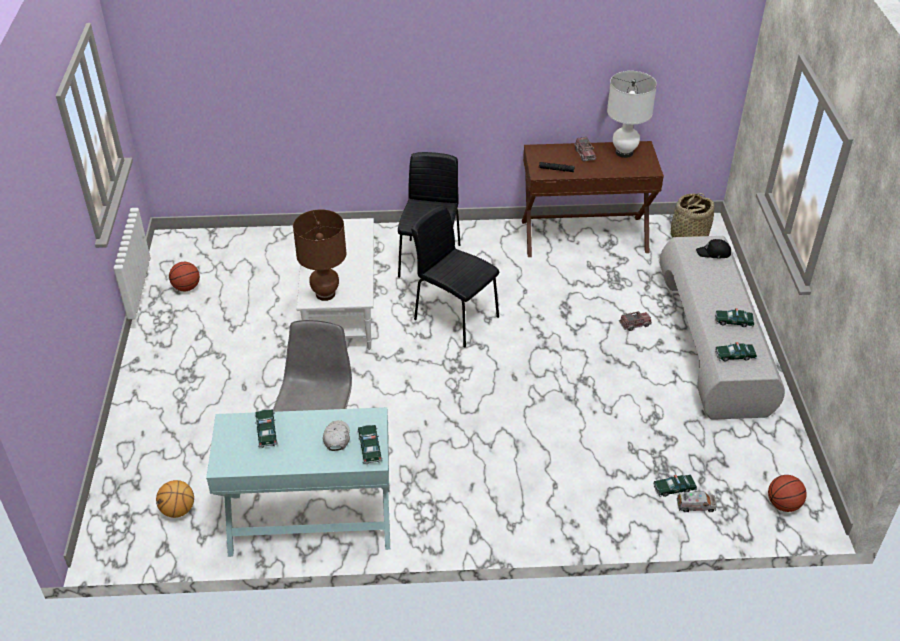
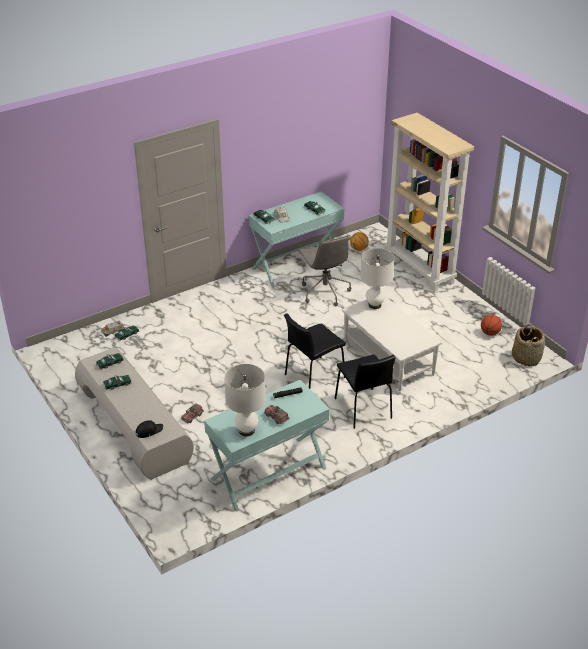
camera: 150 degrees right, 5 degrees down
brown table lamp [293,210,346,301] -> white table lamp [360,248,394,309]
black chair [411,206,499,347] -> black chair turned 135 degrees clockwise [284,313,346,389]
brown desk [522,141,664,257] -> turquoise desk [204,380,330,512]
basket [671,193,714,238] -> basket moved to [512,326,545,366]
basketball [768,475,807,512] -> none
none -> beige bookcase [385,113,474,292]

